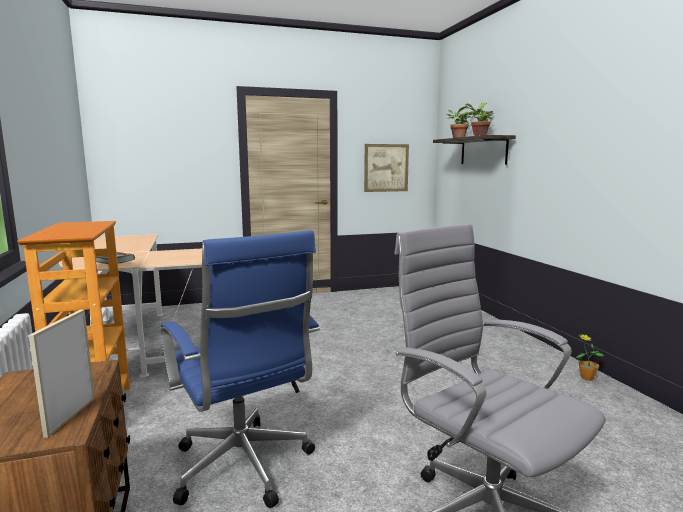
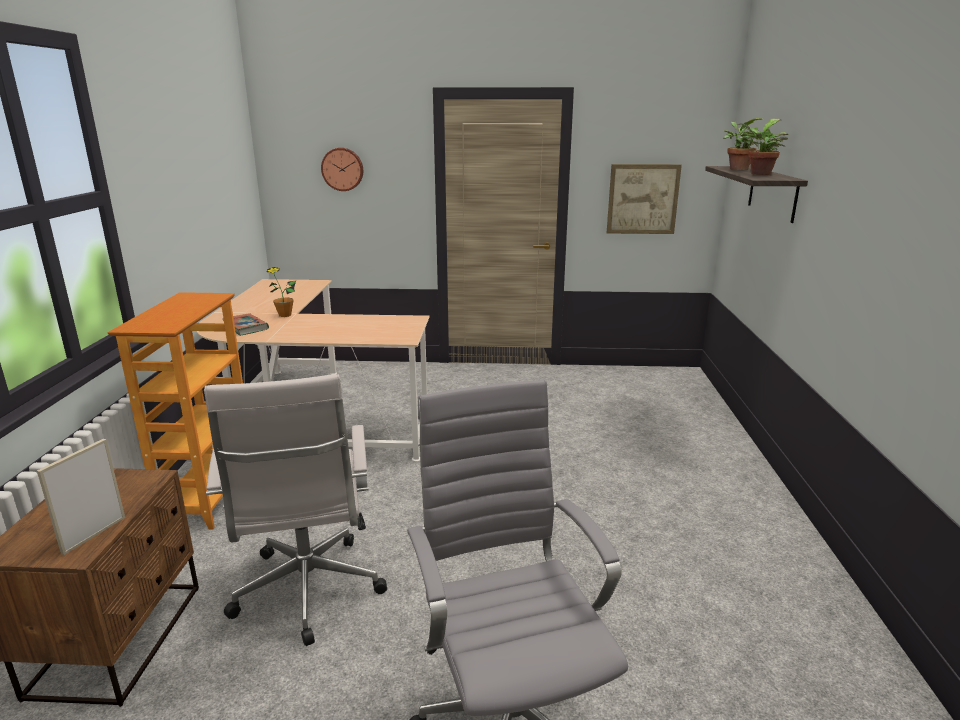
camera: 20 degrees right, 10 degrees up
blue office chair [160,230,320,508] -> white office chair [204,374,387,646]
potted plant [576,334,604,381] -> potted plant moved to [267,267,296,317]
none -> wall clock [321,148,363,191]

